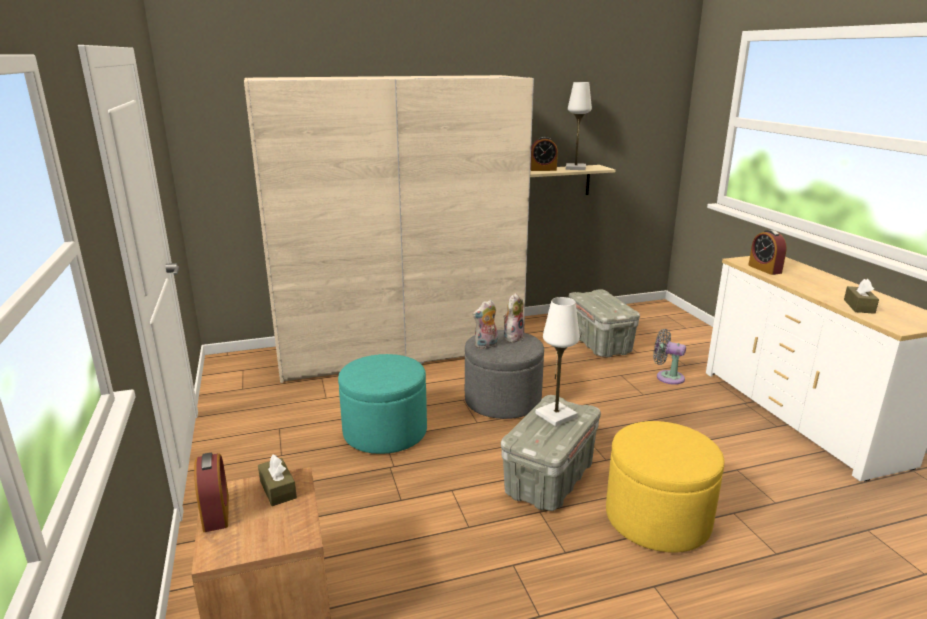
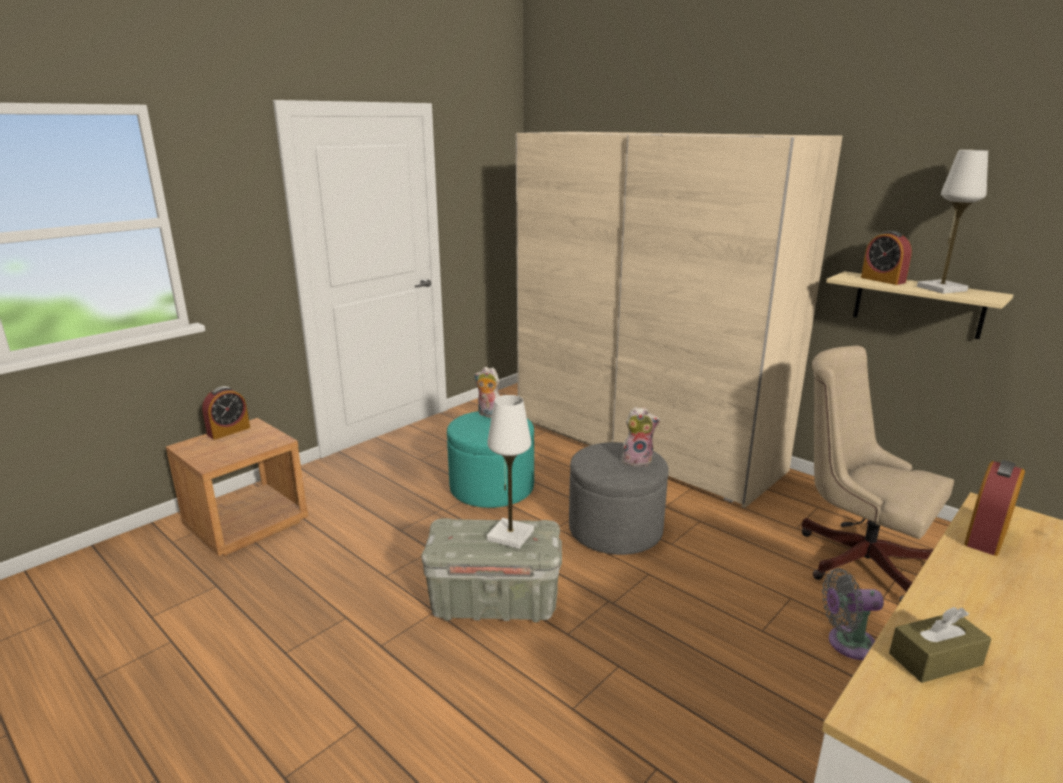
camera: 60 degrees right, 0 degrees up
brown tissue box [258,454,297,506] -> none
plush toy [472,299,498,349] -> plush toy moved to [474,367,500,418]
grey storage box [569,289,640,357] -> beige office chair [802,345,954,601]
yellow ottoman [606,421,725,552] -> none
grey fan [653,329,686,385] -> grey fan turned 90 degrees counterclockwise [822,568,884,660]

